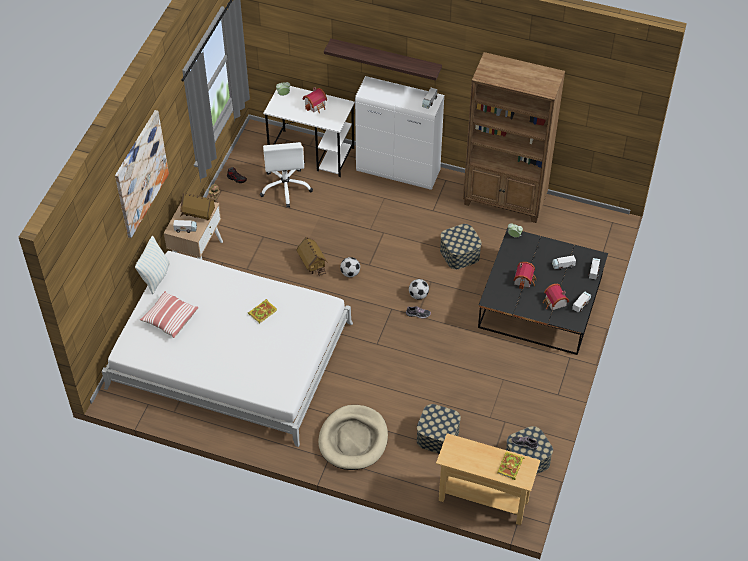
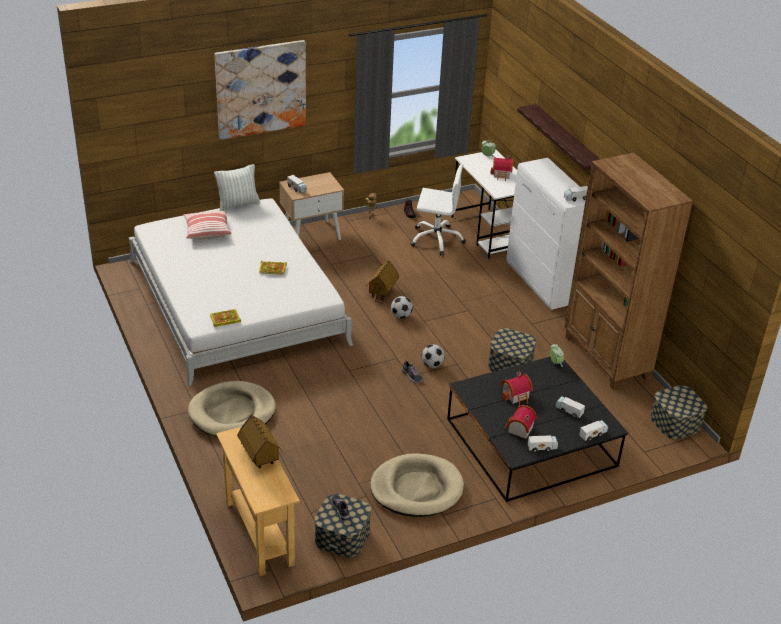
camera: 45 degrees right, 15 degrees down
toy house [180,193,216,221] -> toy house moved to [237,414,283,468]
white office chair [260,142,313,208] -> white office chair turned 120 degrees counterclockwise [410,164,466,255]
storage box [417,404,461,453] -> storage box moved to [650,385,707,439]
book [498,451,524,480] -> book moved to [210,309,241,327]
none -> beige dog bed [370,453,464,517]

